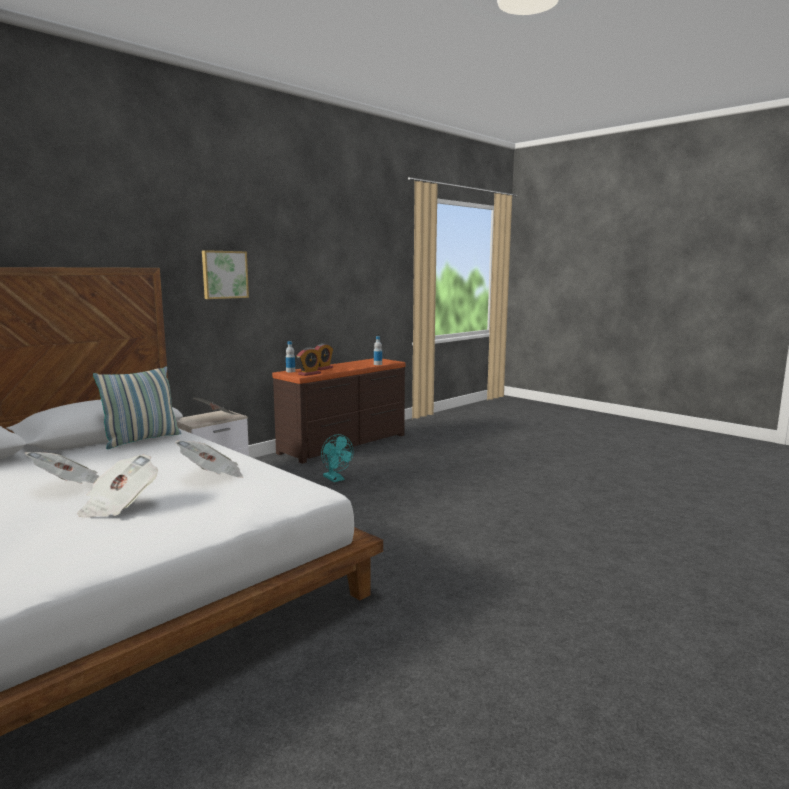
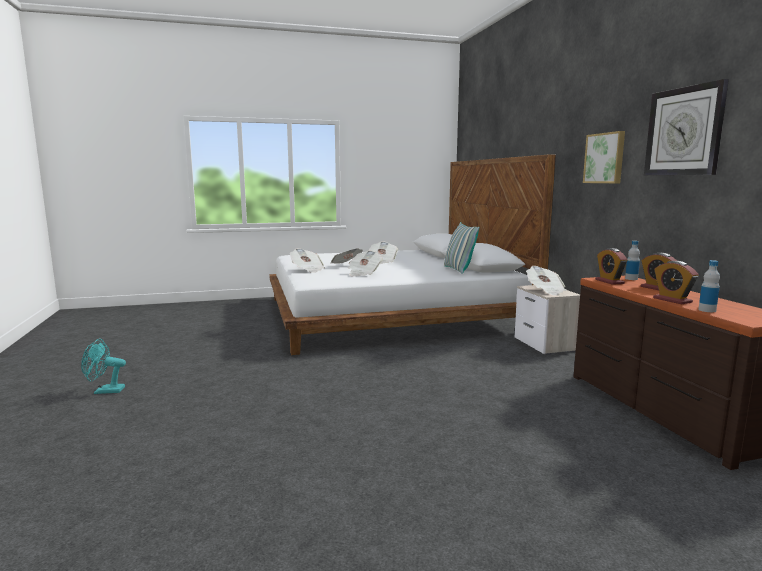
camera: 120 degrees right, 0 degrees up
turquoise fan [321,434,353,482] -> turquoise fan moved to [81,339,126,394]
none -> newspaper [290,248,325,273]
none -> wall clock [644,79,729,175]
none -> alarm clock [653,261,699,304]

